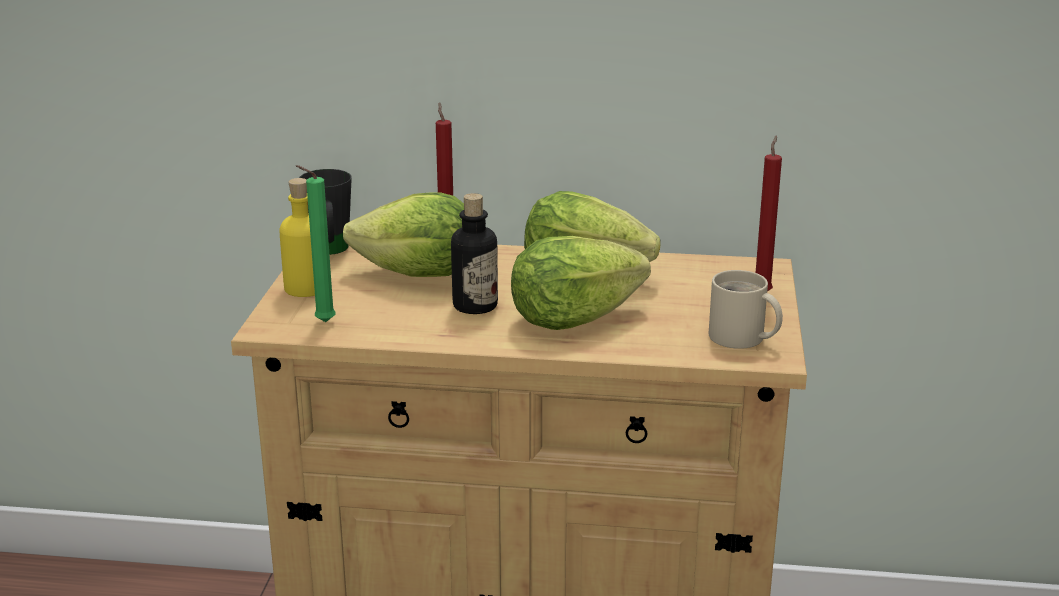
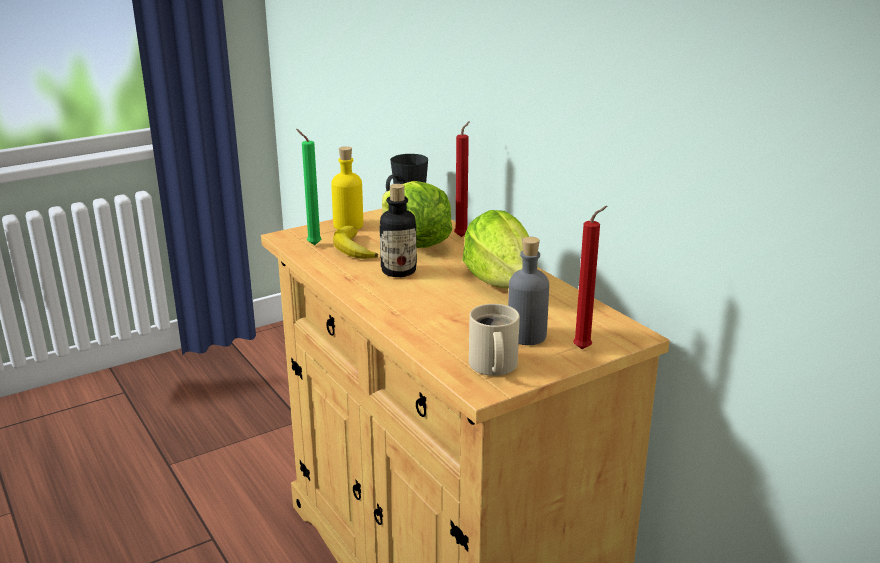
camera: 50 degrees right, 0 degrees up
lettuce [511,236,651,330] -> none
none -> banana [333,226,378,259]
none -> grey bottle [508,237,549,345]

